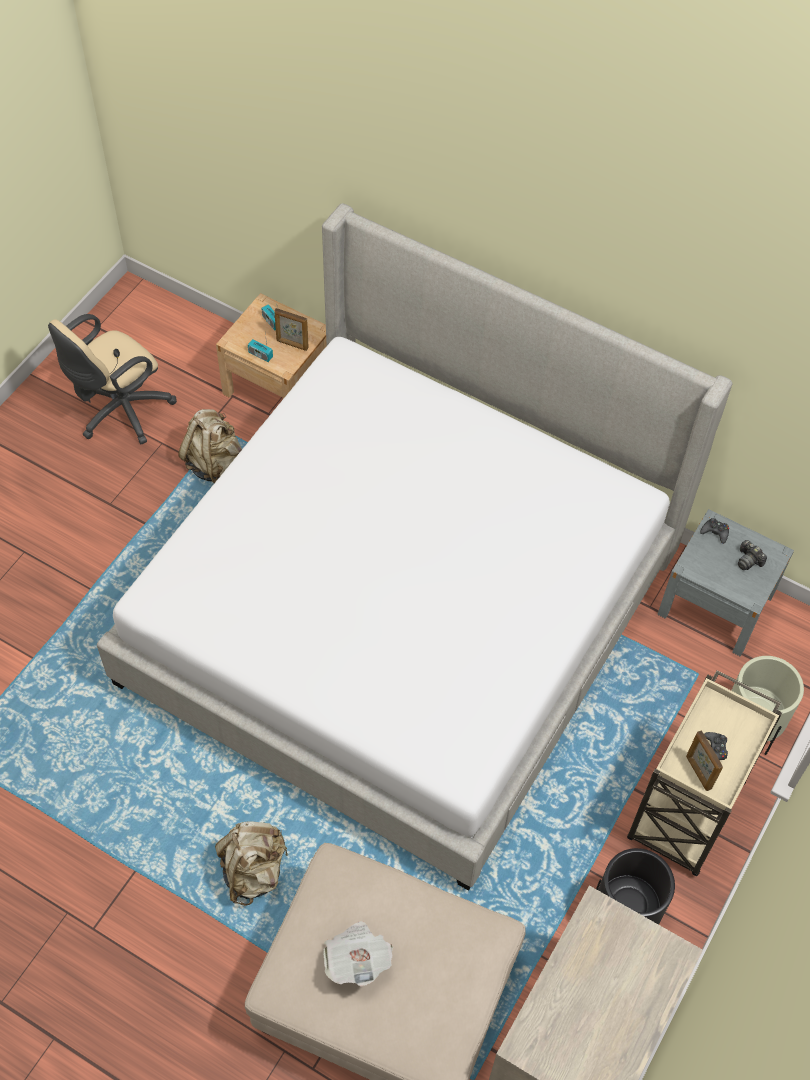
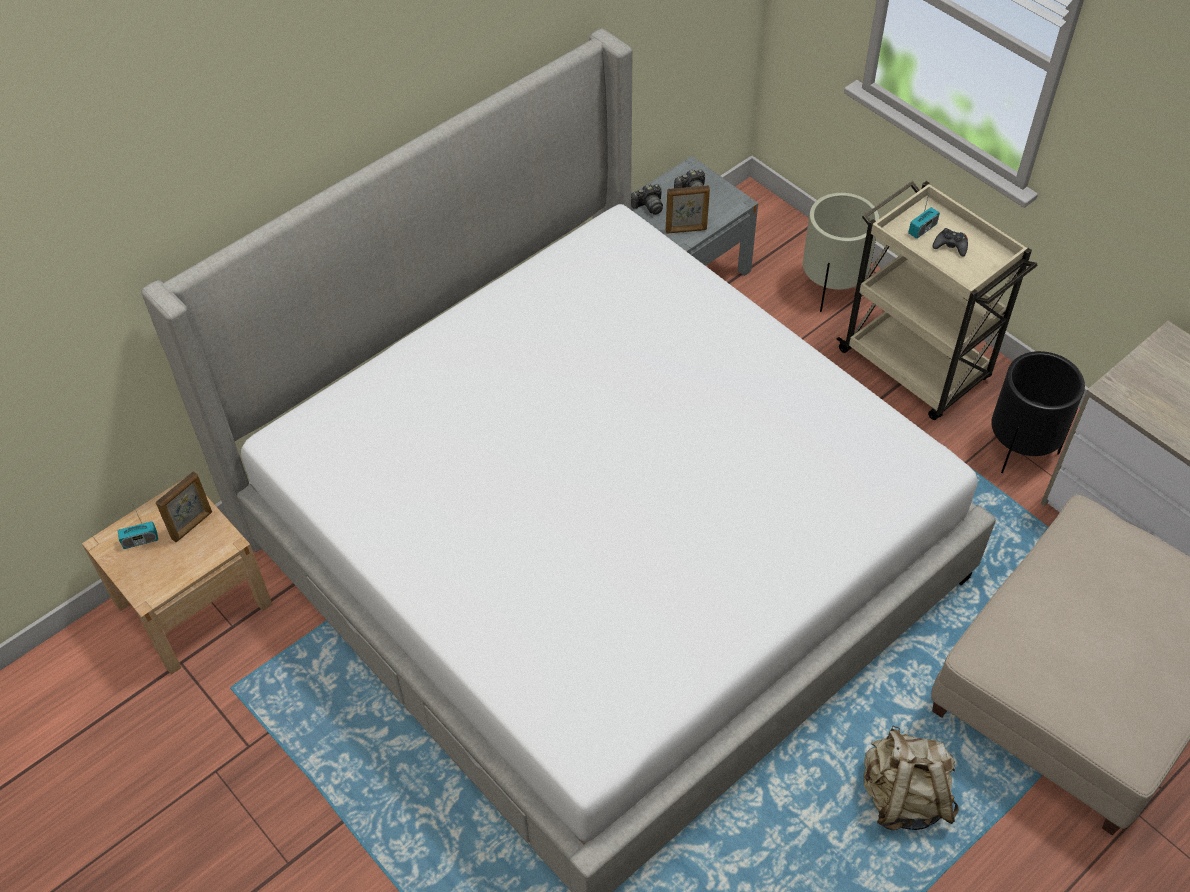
camera: 70 degrees left, 5 degrees down
beige office chair [48,314,177,444] -> none
beige backpack [178,409,242,483] -> none
radio [248,332,273,362] -> radio moved to [908,190,940,239]
newspaper [323,921,393,987] -> none
picture frame [686,730,723,791] -> picture frame moved to [666,185,710,234]
black game controller [700,518,729,544] -> camera [631,184,663,215]

